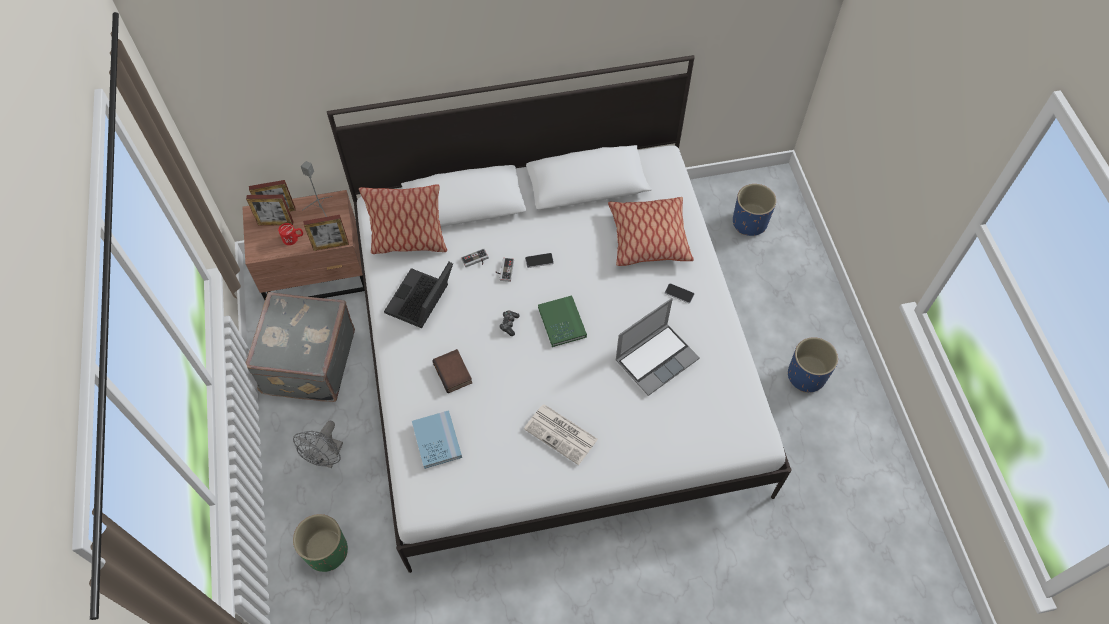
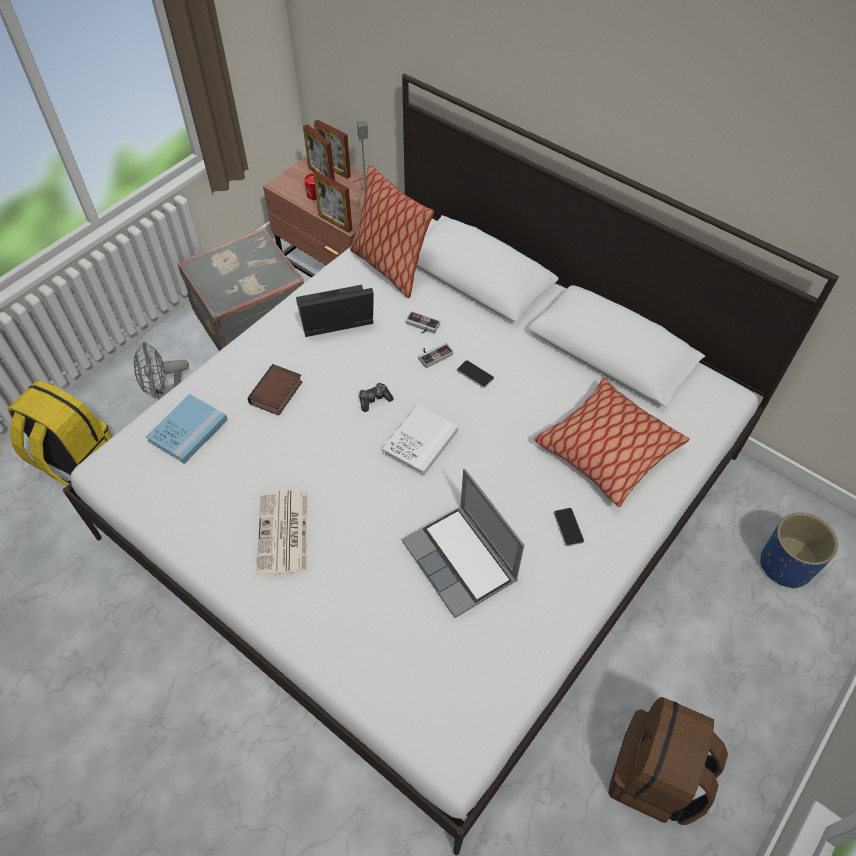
camera: 50 degrees right, 5 degrees down
green planter [293,514,348,572] -> yellow backpack [7,380,112,486]
green book [538,295,587,347] -> white book [382,405,458,476]
laptop [615,298,700,396] -> laptop turned 45 degrees clockwise [402,469,524,618]
blue planter [788,337,838,393] -> brown backpack [608,697,728,825]

